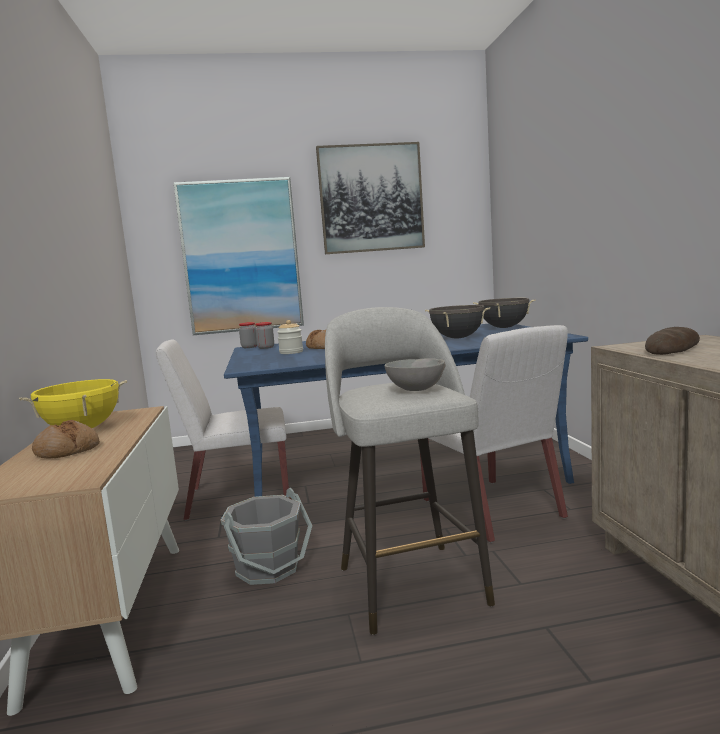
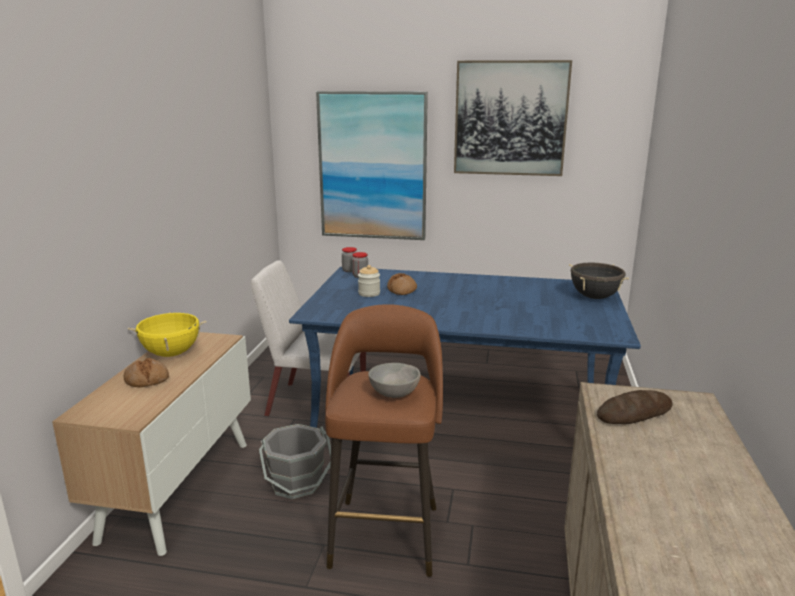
camera: 20 degrees right, 10 degrees up
grey stool [325,307,495,635] -> brown stool [325,304,443,577]
white chair [420,325,568,543] -> none
black cooking pot [425,305,490,339] -> none

